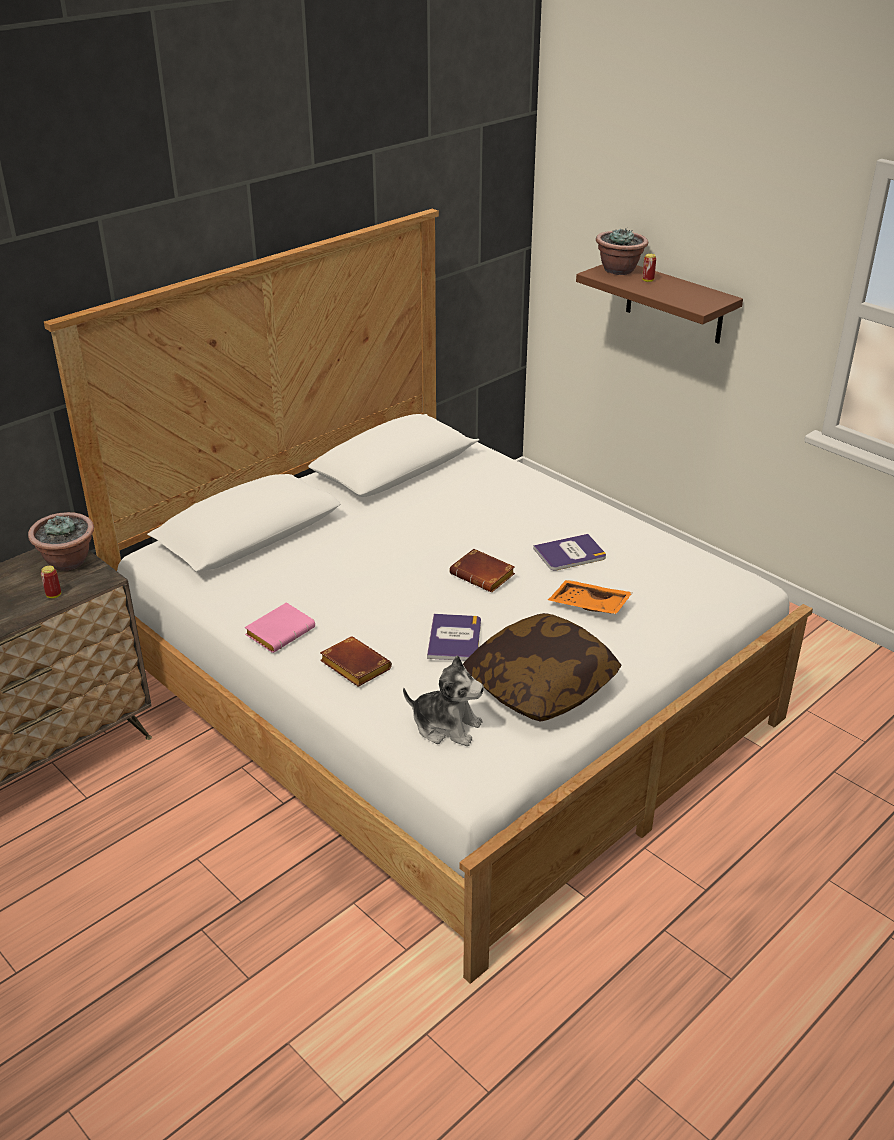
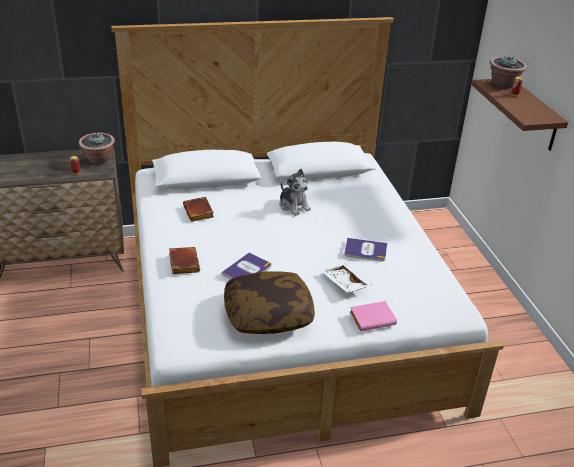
camera: 30 degrees right, 0 degrees up
pink book [245,602,315,653] -> pink book moved to [350,301,397,331]
plush toy [403,655,484,746] -> plush toy moved to [280,169,311,216]
brown book [449,549,515,592] -> brown book moved to [183,197,214,222]
orange tray [548,580,633,614] -> white tray [321,263,372,293]

